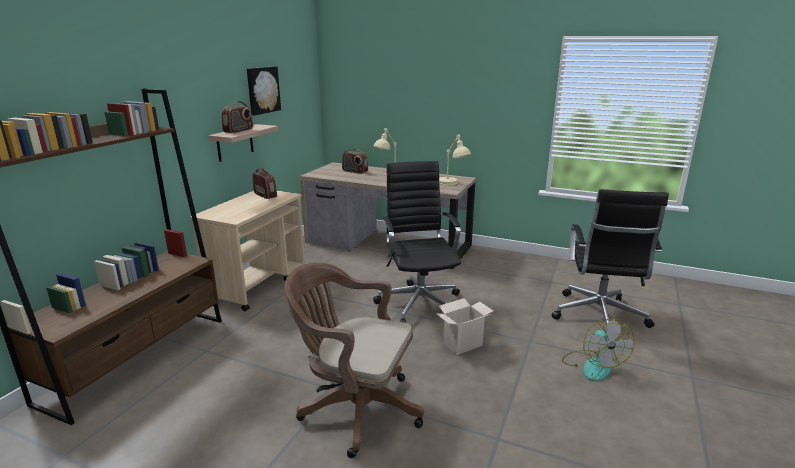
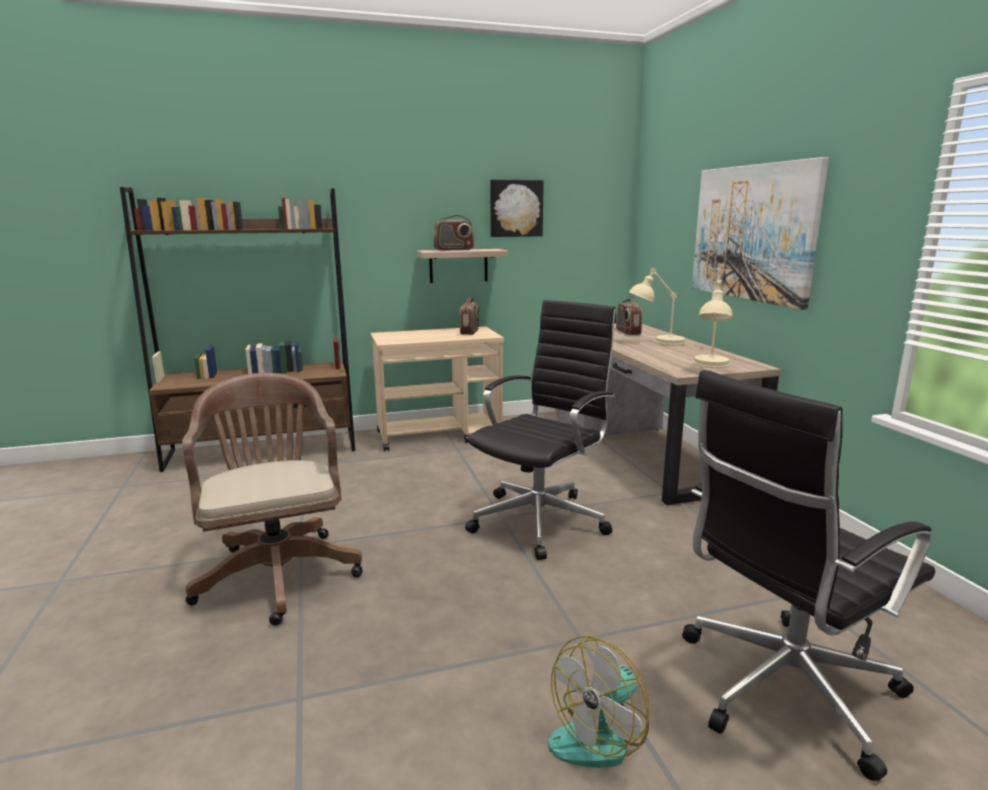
camera: 50 degrees right, 5 degrees down
cardboard box [436,298,493,355] -> none
none -> picture [692,157,829,310]

